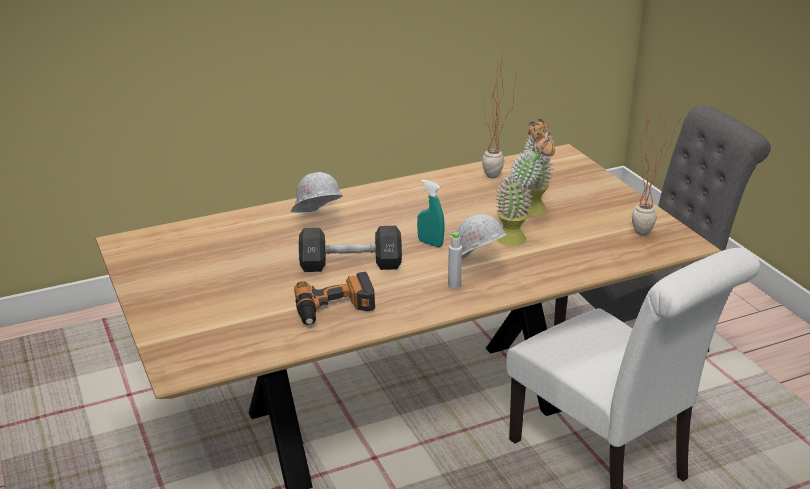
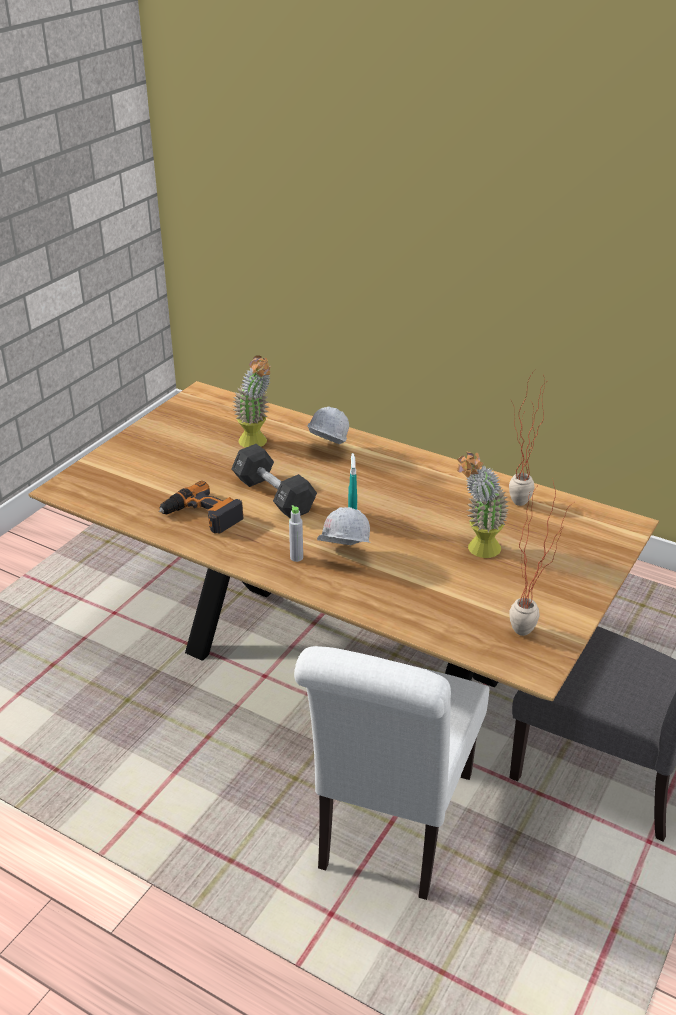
camera: 55 degrees right, 5 degrees up
potted plant [495,136,555,246] -> potted plant moved to [233,355,271,448]

